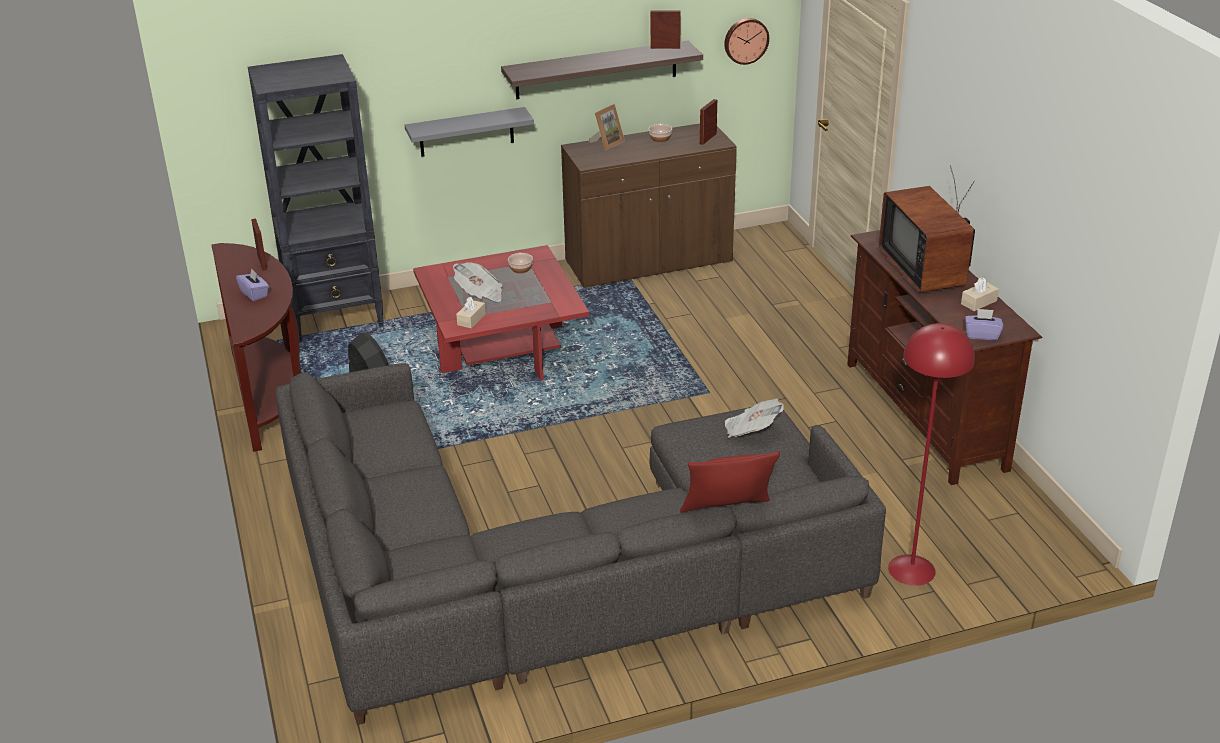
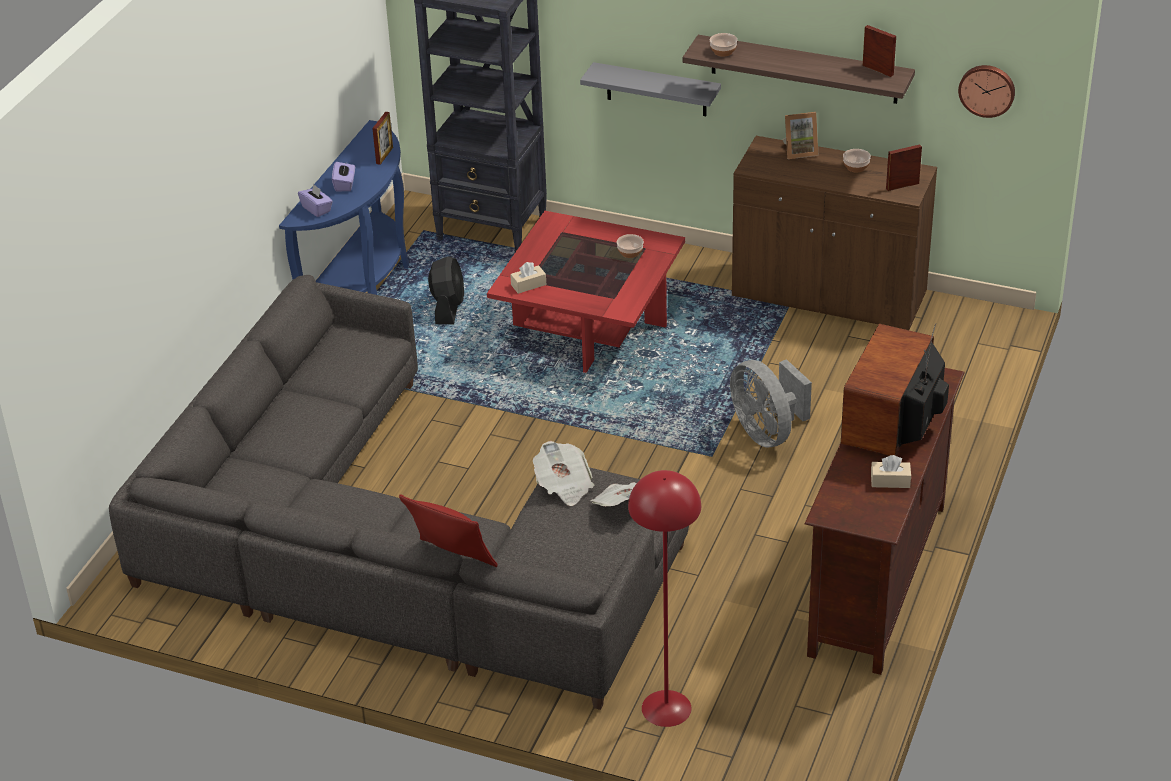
camera: 40 degrees right, 5 degrees up
brown console table [211,243,301,452] -> blue console table [279,120,409,295]
newspaper [453,262,503,302] -> newspaper moved to [533,441,594,506]
purple tissue box [965,308,1003,340] -> purple tissue box moved to [298,184,333,217]
none -> bowl [710,33,737,56]
none -> grey fan [730,359,812,447]

